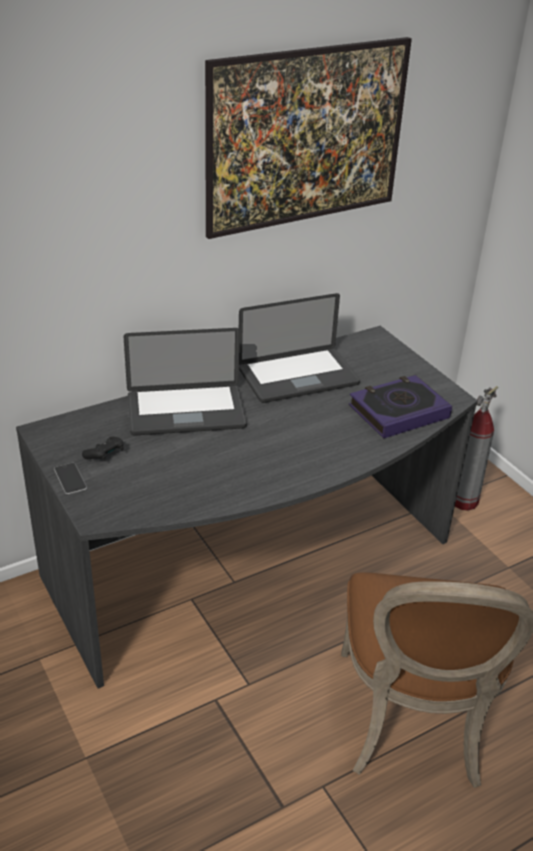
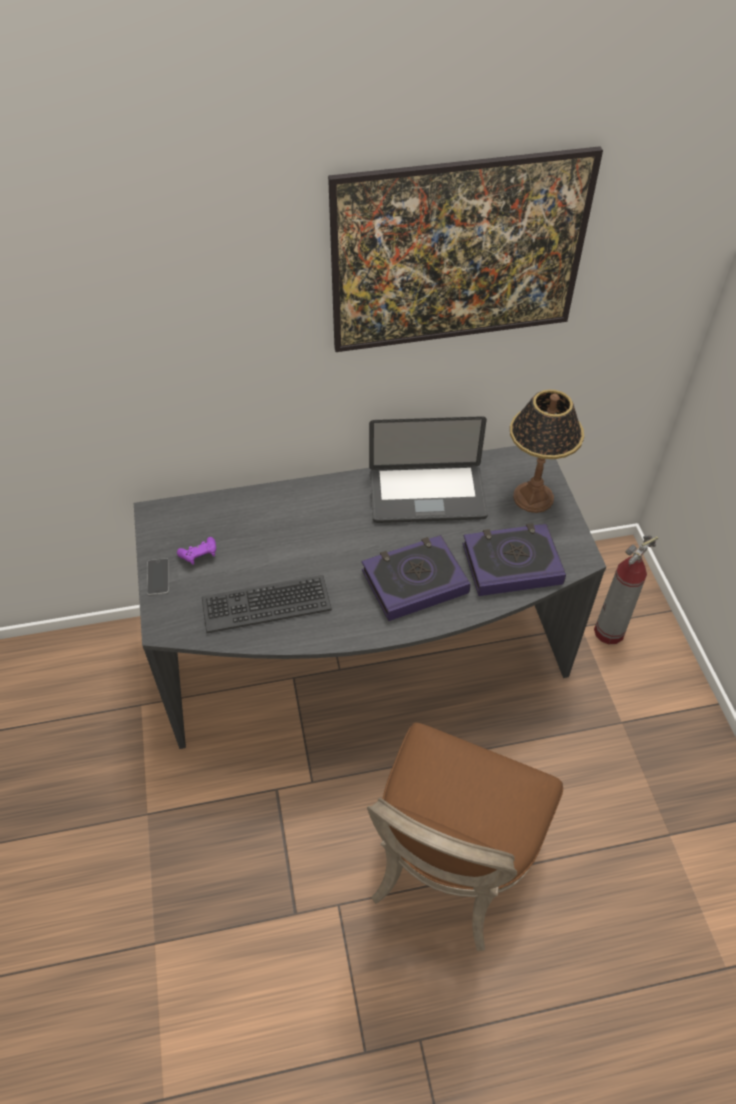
camera: 20 degrees right, 15 degrees up
black game controller [82,437,124,460] -> purple game controller [177,537,216,565]
laptop [124,328,247,435] -> none
none -> keyboard [202,575,332,633]
none -> book [362,535,470,621]
none -> table lamp [510,390,584,513]

